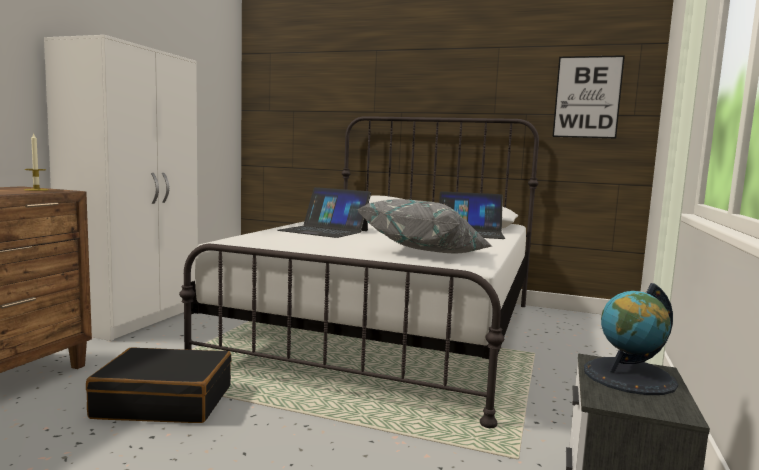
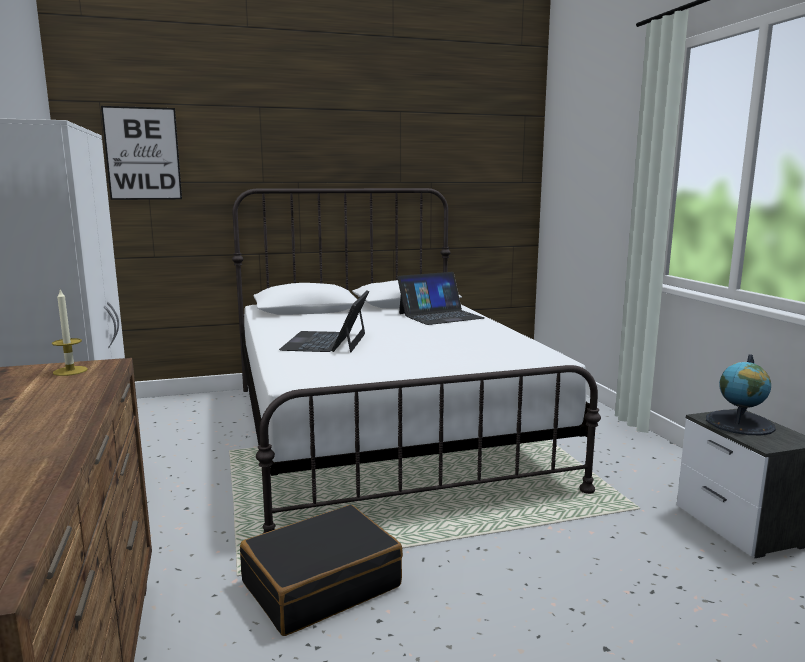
camera: 35 degrees left, 5 degrees up
laptop [278,187,371,238] -> laptop turned 105 degrees clockwise [279,291,369,353]
grey pillow [358,199,493,253] -> none
picture [553,55,625,139] -> picture moved to [101,106,182,200]

